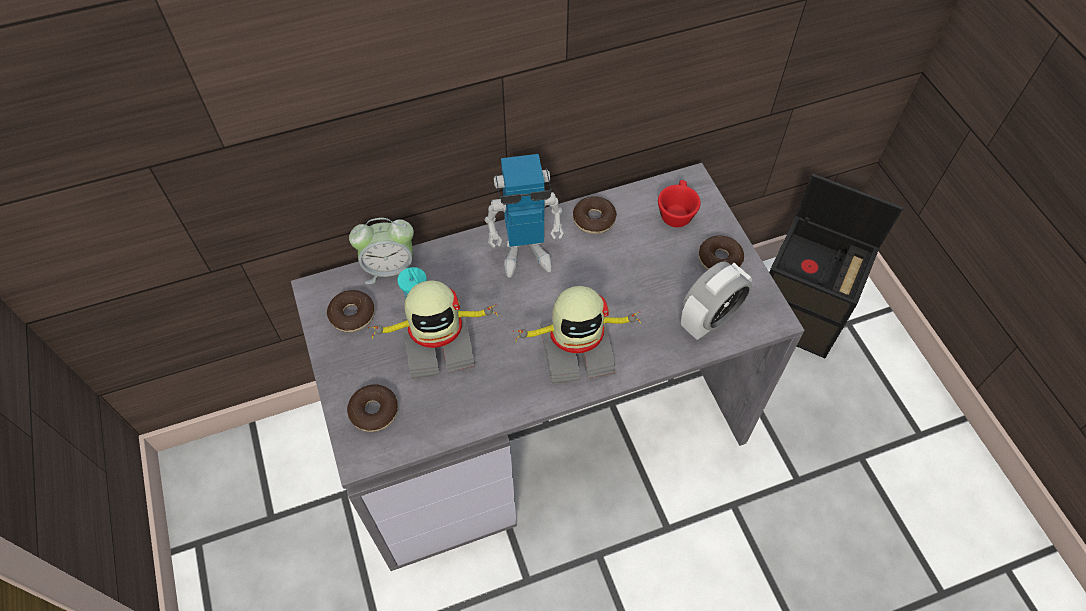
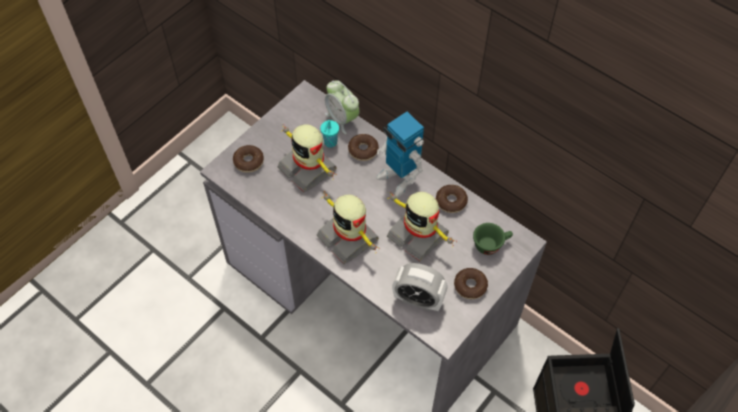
camera: 60 degrees right, 0 degrees up
donut [327,290,375,333] -> donut moved to [348,134,379,161]
red cup [658,180,701,227] -> green cup [473,223,513,255]
none -> toy robot [387,191,457,262]

